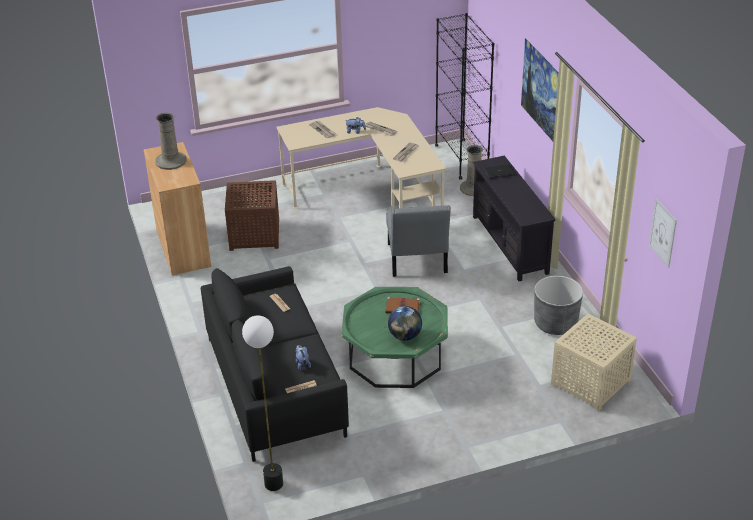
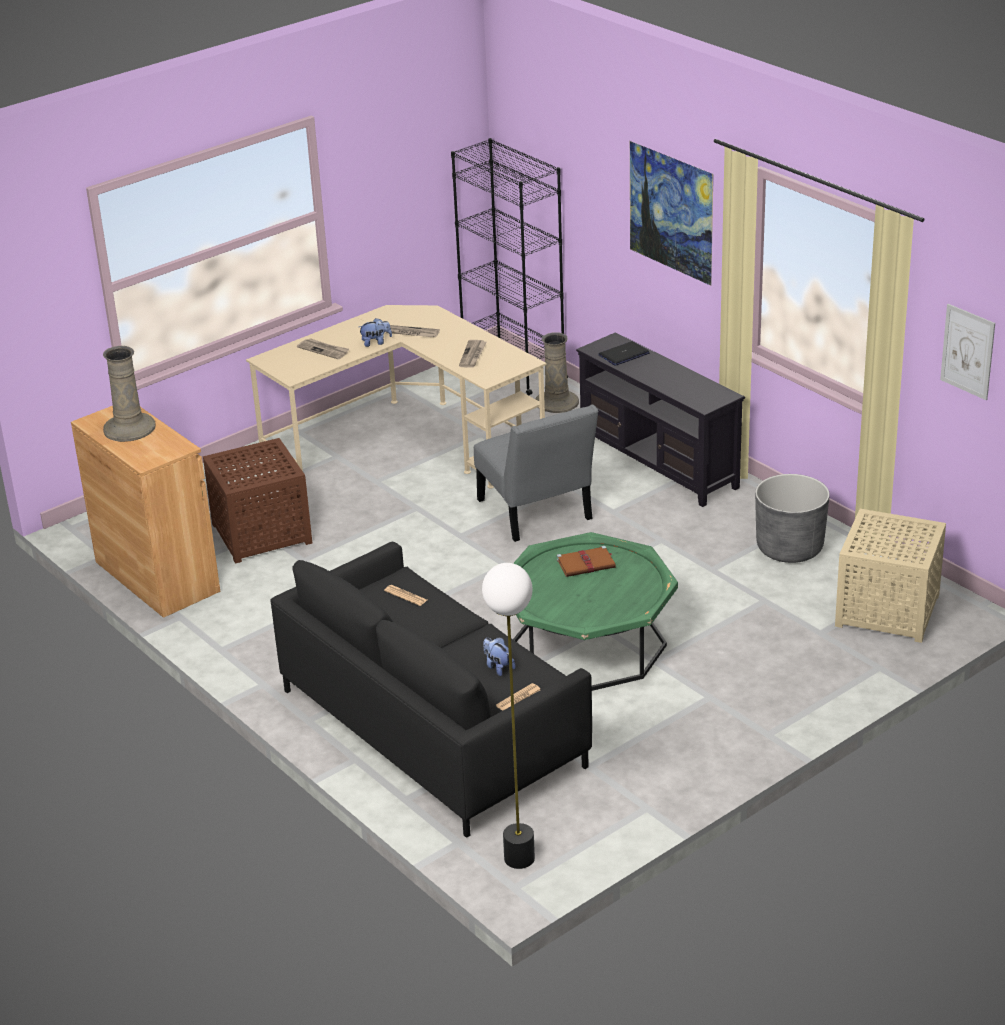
camera: 20 degrees left, 5 degrees down
globe [388,306,422,340] -> none

